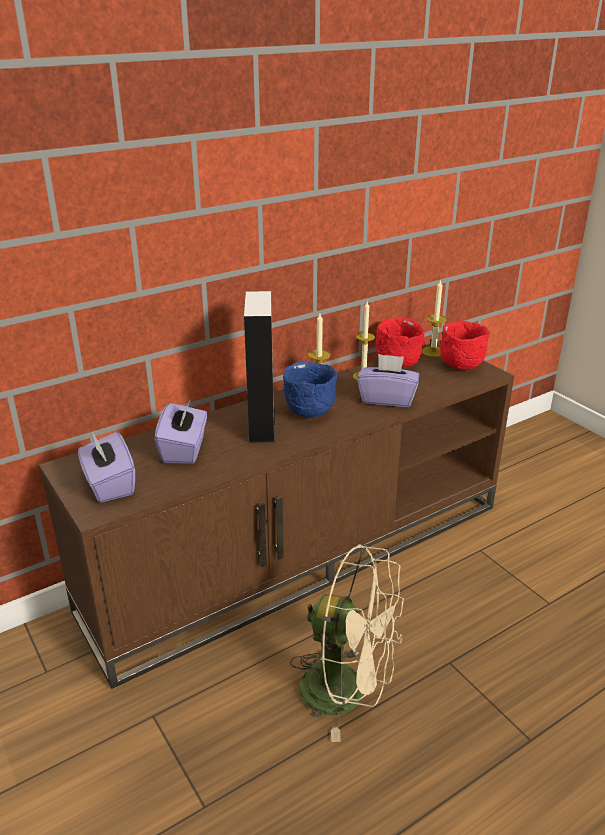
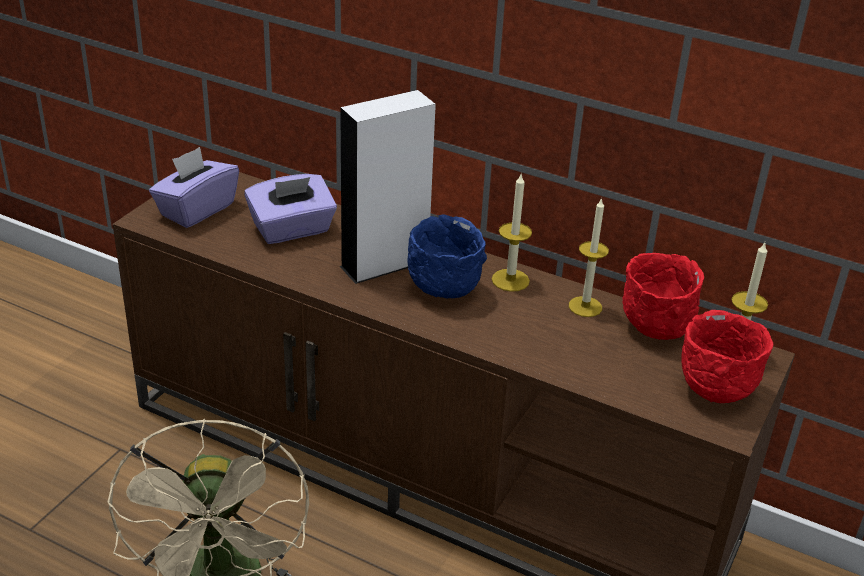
camera: 60 degrees right, 5 degrees up
purple tissue box [357,354,419,407] -> none

